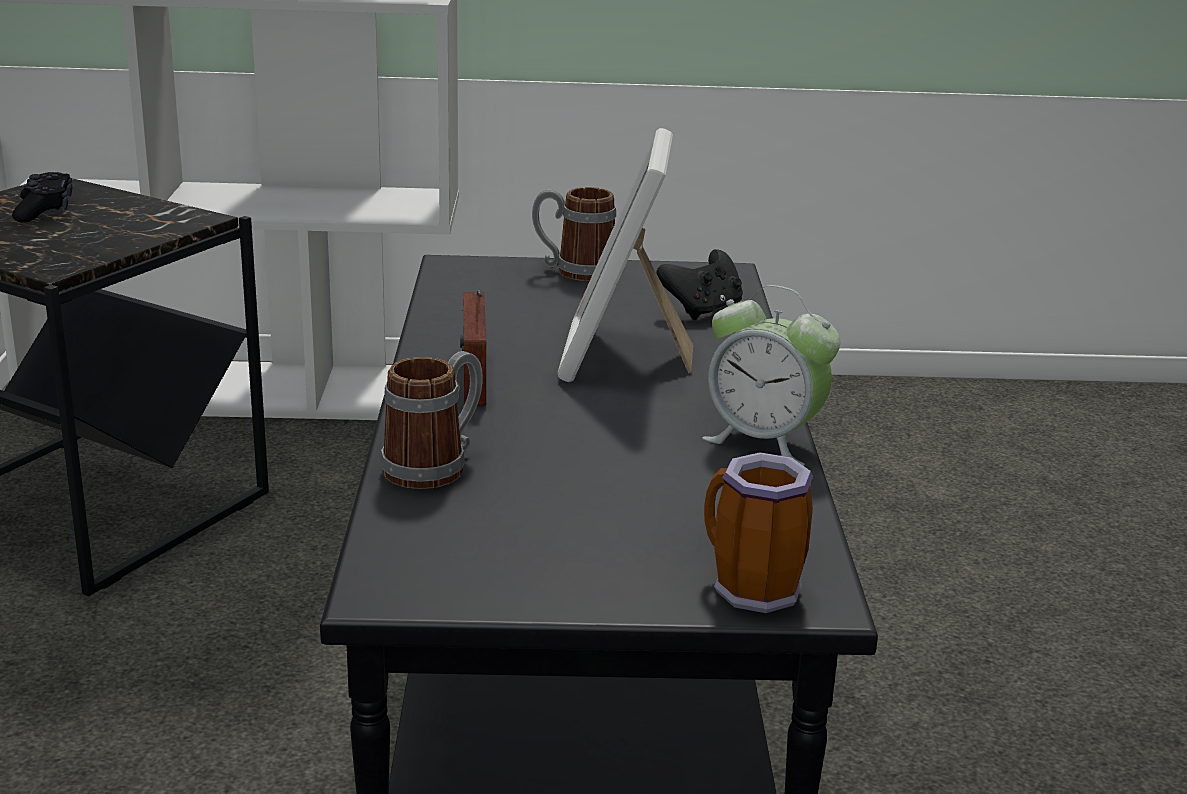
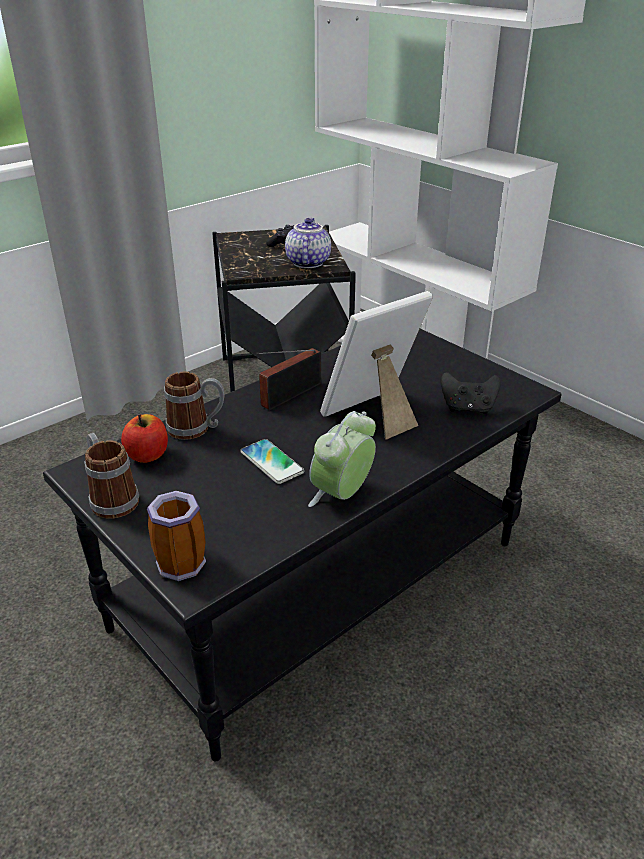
camera: 50 degrees right, 10 degrees up
mug [532,187,616,281] -> mug moved to [84,433,139,518]
alarm clock [702,285,840,466] -> alarm clock turned 45 degrees clockwise [308,411,376,507]
none -> apple [121,414,168,463]
none -> phone [240,439,304,484]
none -> teapot [285,218,331,268]

